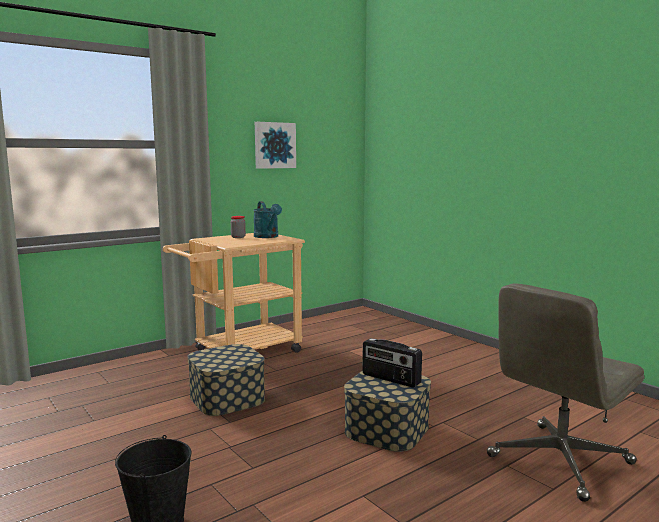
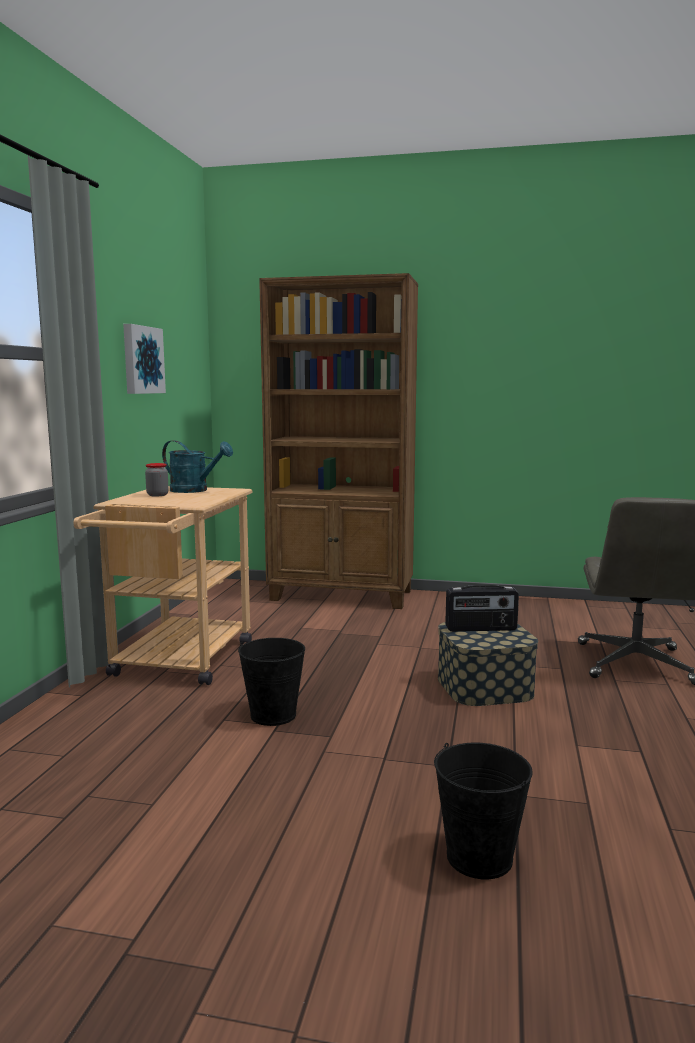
camera: 40 degrees left, 0 degrees up
storage box [187,344,265,416] -> black bucket [238,638,305,726]
none -> brown bookcase [259,273,418,609]

